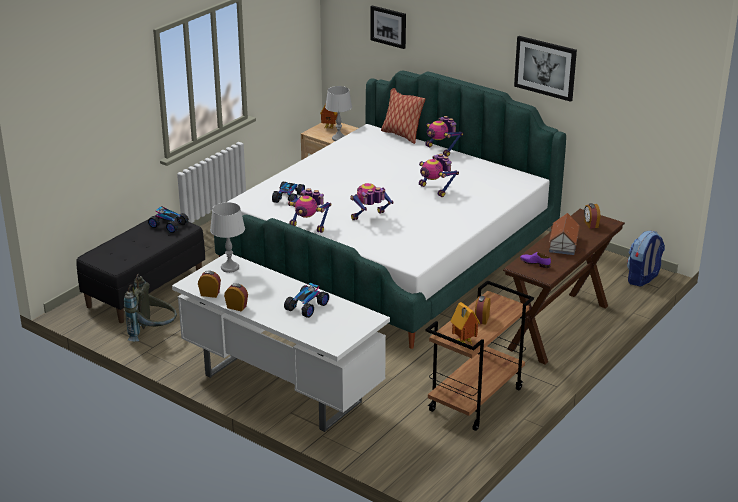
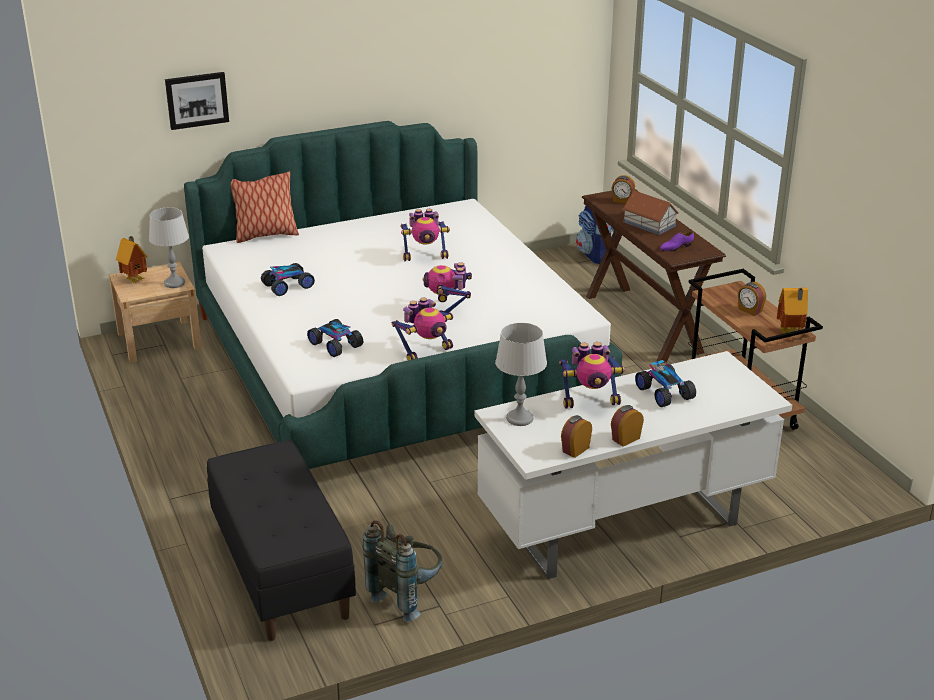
camera: 60 degrees left, 0 degrees up
toy car [148,207,189,233] -> toy car moved to [261,263,315,296]
toy robot [425,116,463,157] -> toy robot moved to [559,342,625,409]
picture [514,36,577,102] -> none

